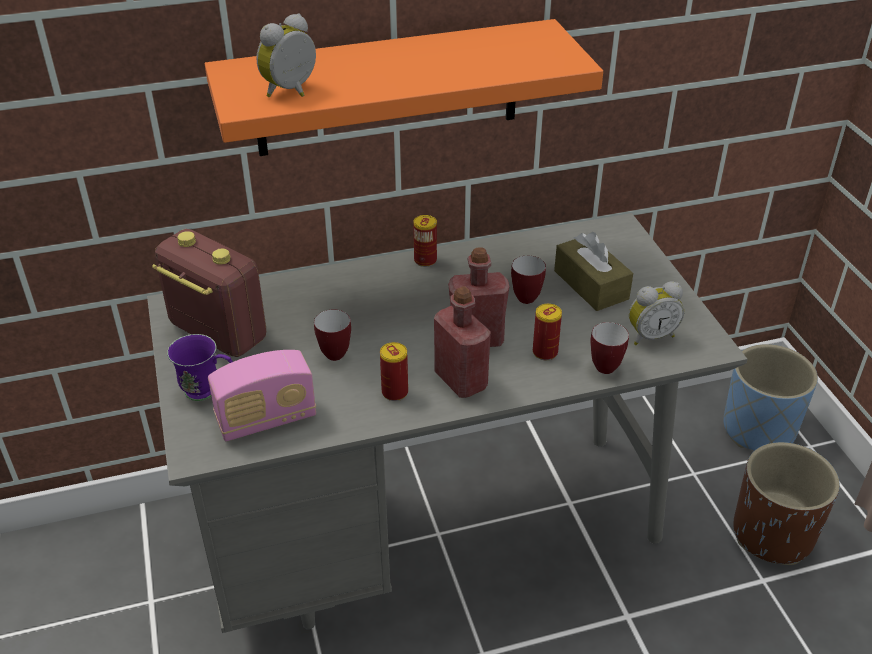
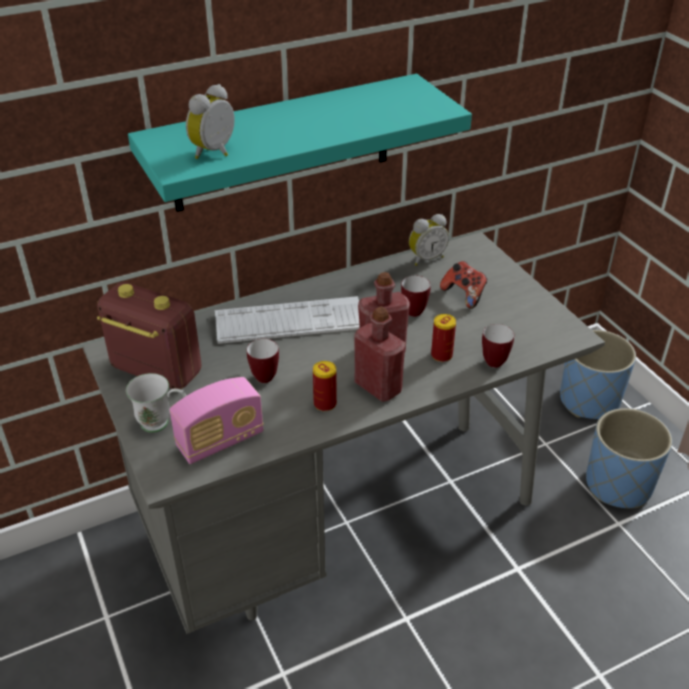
camera: 10 degrees left, 0 degrees up
purple mug [167,334,233,401] -> white mug [126,373,186,433]
orange shelf [205,19,603,156] -> turquoise shelf [128,74,472,212]
can [413,215,437,267] -> none
brown tissue box [554,232,633,311] -> game controller [440,261,488,309]
alarm clock [629,282,684,345] -> alarm clock moved to [409,214,449,266]
brown planter [733,442,840,565] -> blue planter [586,408,672,508]
none -> keyboard [215,296,360,344]

